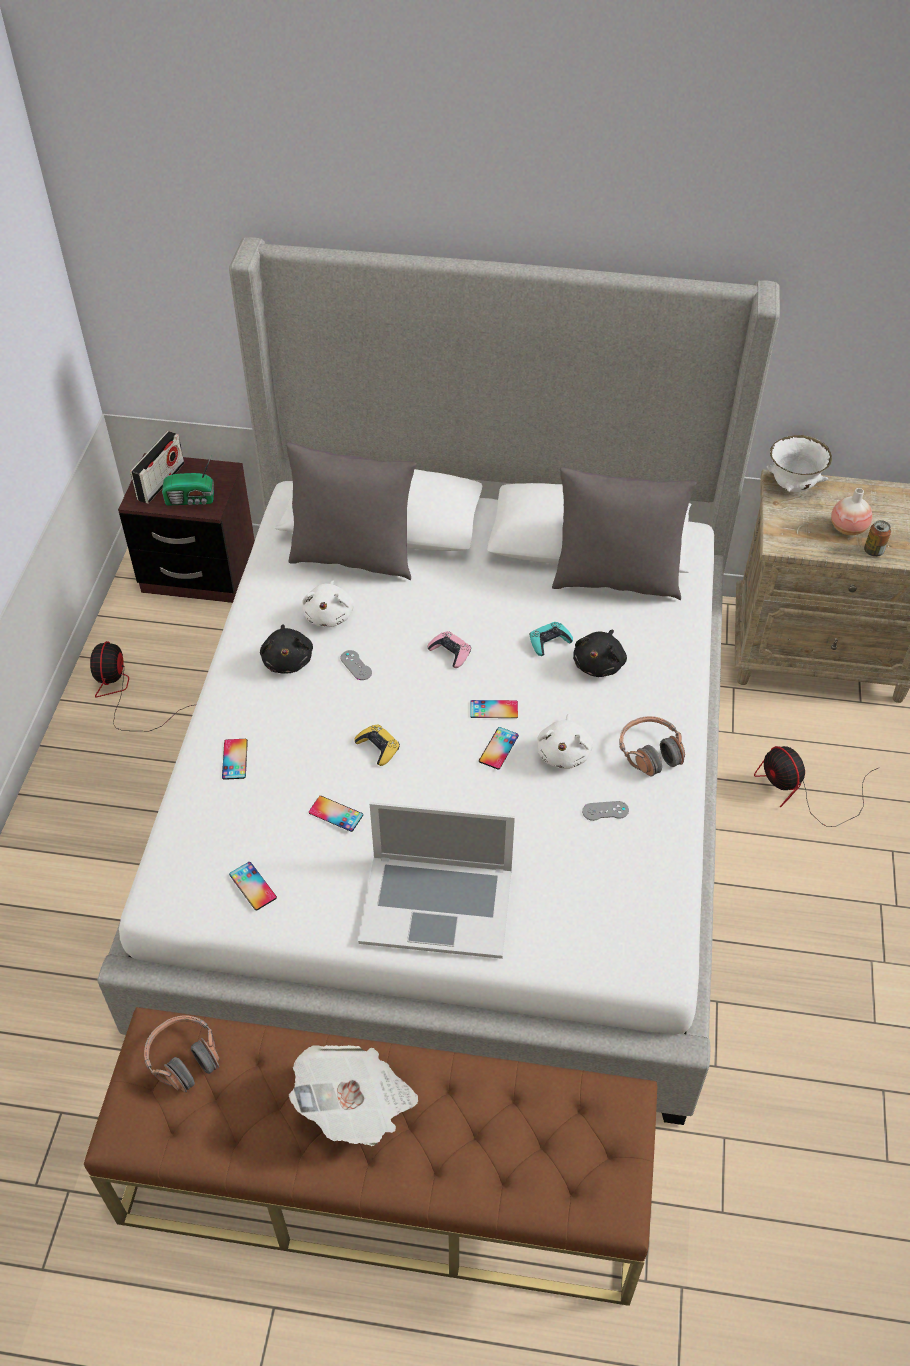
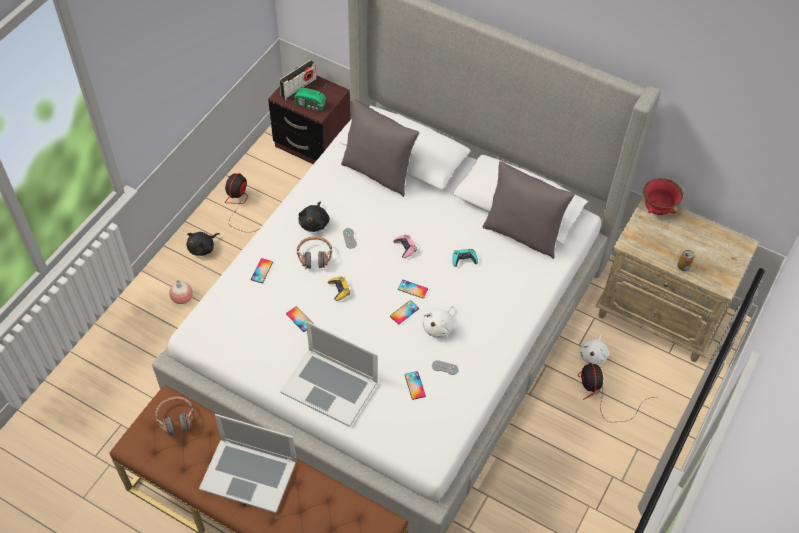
camera: 20 degrees right, 5 degrees up
phone [229,862,277,910] -> phone moved to [405,371,426,400]
newspaper [289,1045,418,1146] -> laptop [199,414,297,513]
white plush toy [302,581,354,627] -> white plush toy moved to [580,335,609,365]
black plush toy [573,630,627,677] -> black plush toy moved to [186,232,220,256]
headphones [619,716,685,776] -> headphones moved to [297,236,332,269]
white bowl [767,435,832,492] -> red bowl [644,178,684,215]
vase [831,488,872,535] -> vase moved to [169,280,193,304]

